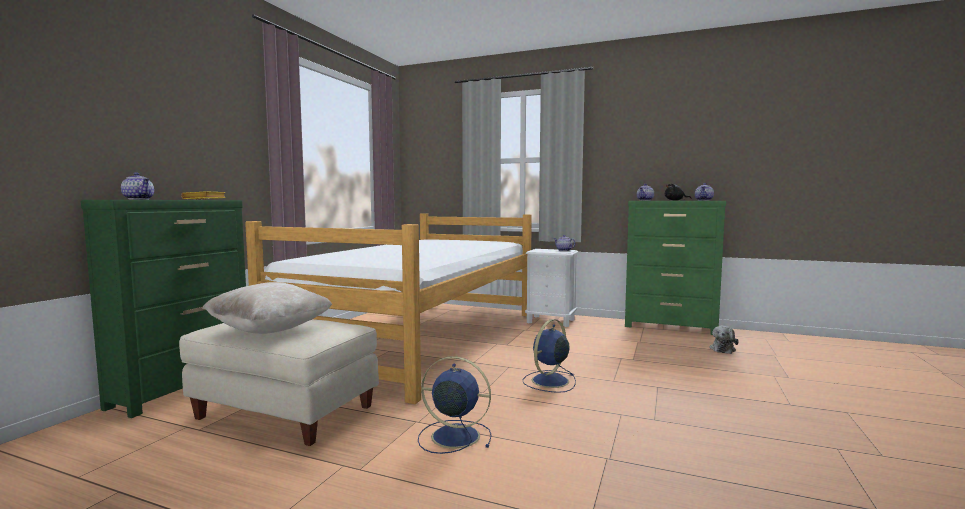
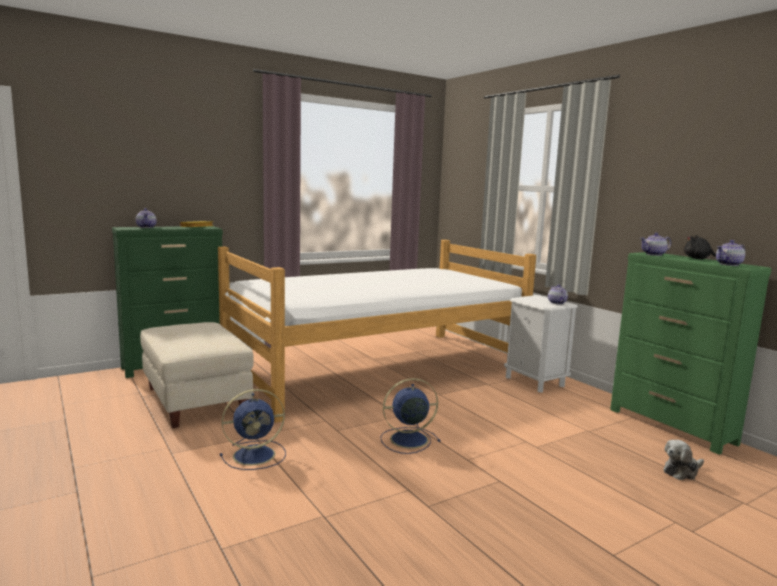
camera: 35 degrees right, 5 degrees up
beige pillow [202,282,332,334] -> none
blue fan [418,356,492,454] -> blue fan turned 105 degrees clockwise [220,389,286,470]

